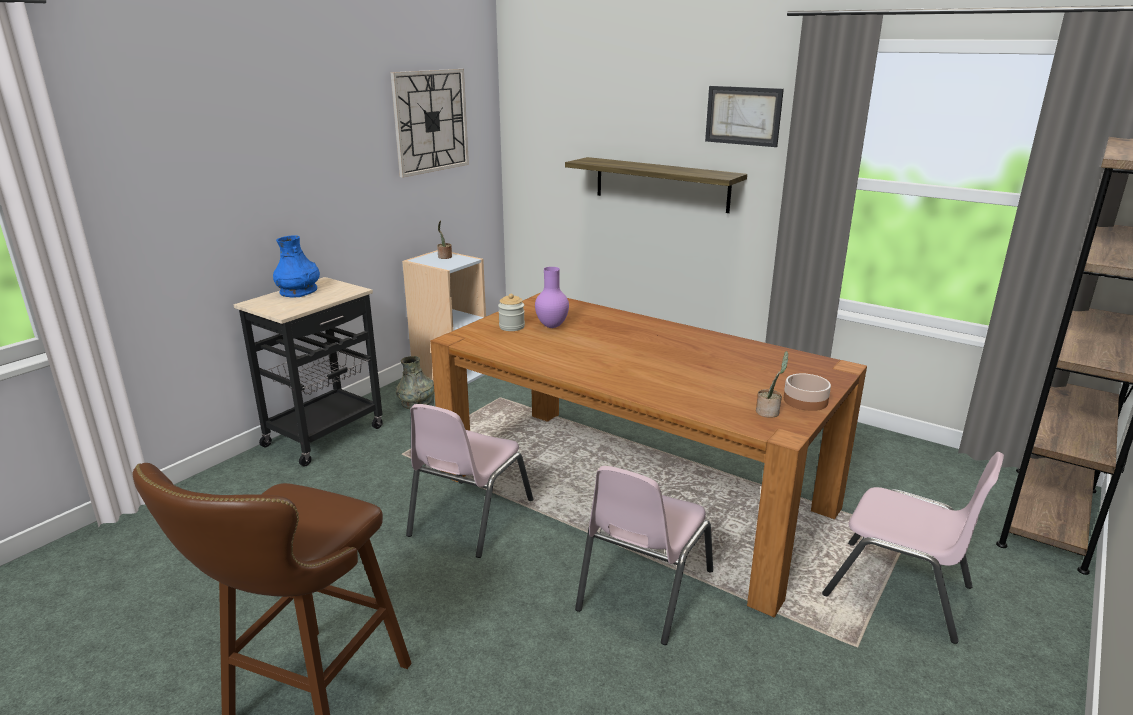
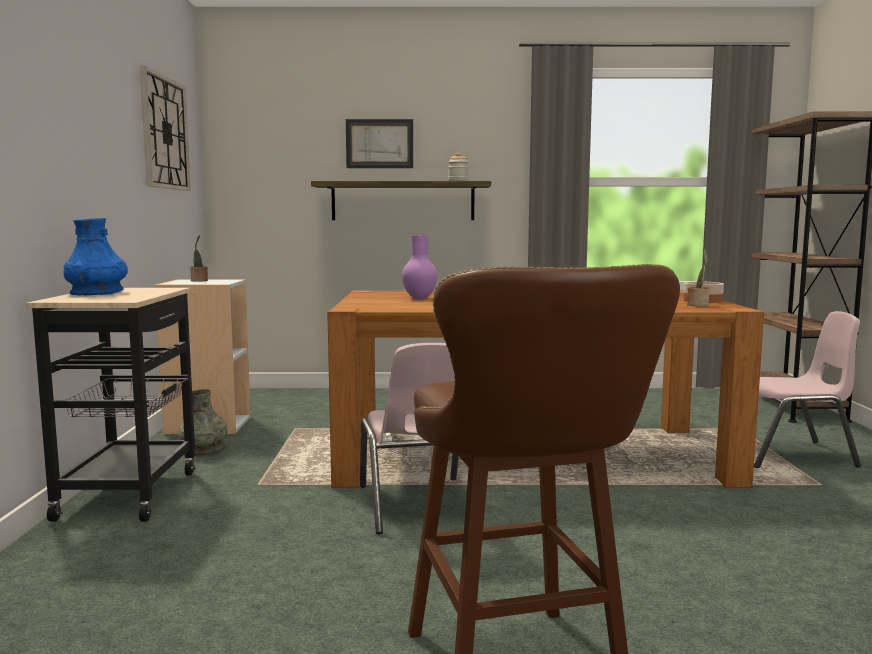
camera: 35 degrees left, 15 degrees down
jar [498,294,525,331] -> jar moved to [448,153,469,181]
pink chair [575,466,713,645] -> none
picture [705,86,784,147] -> picture moved to [346,119,413,168]

